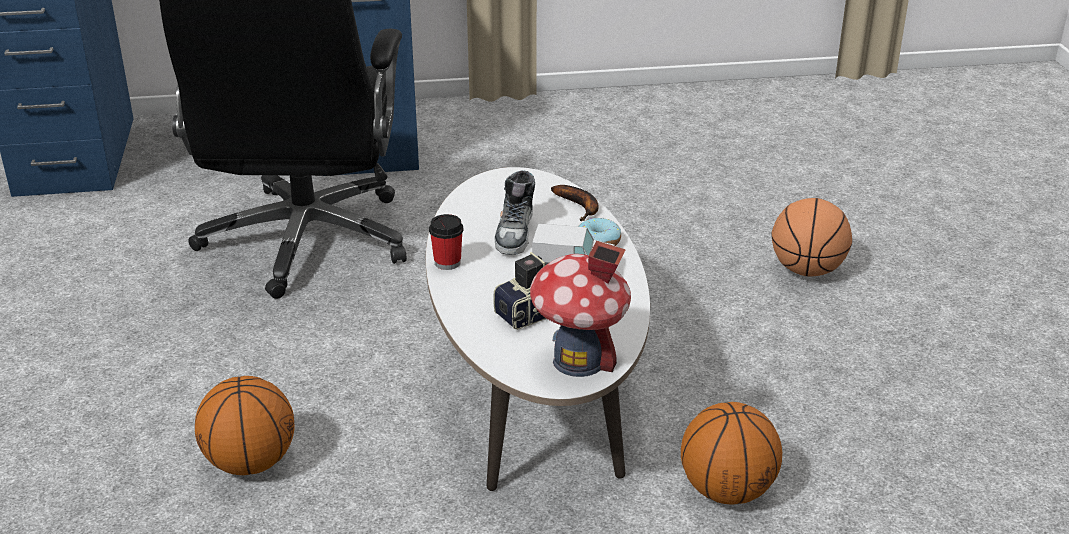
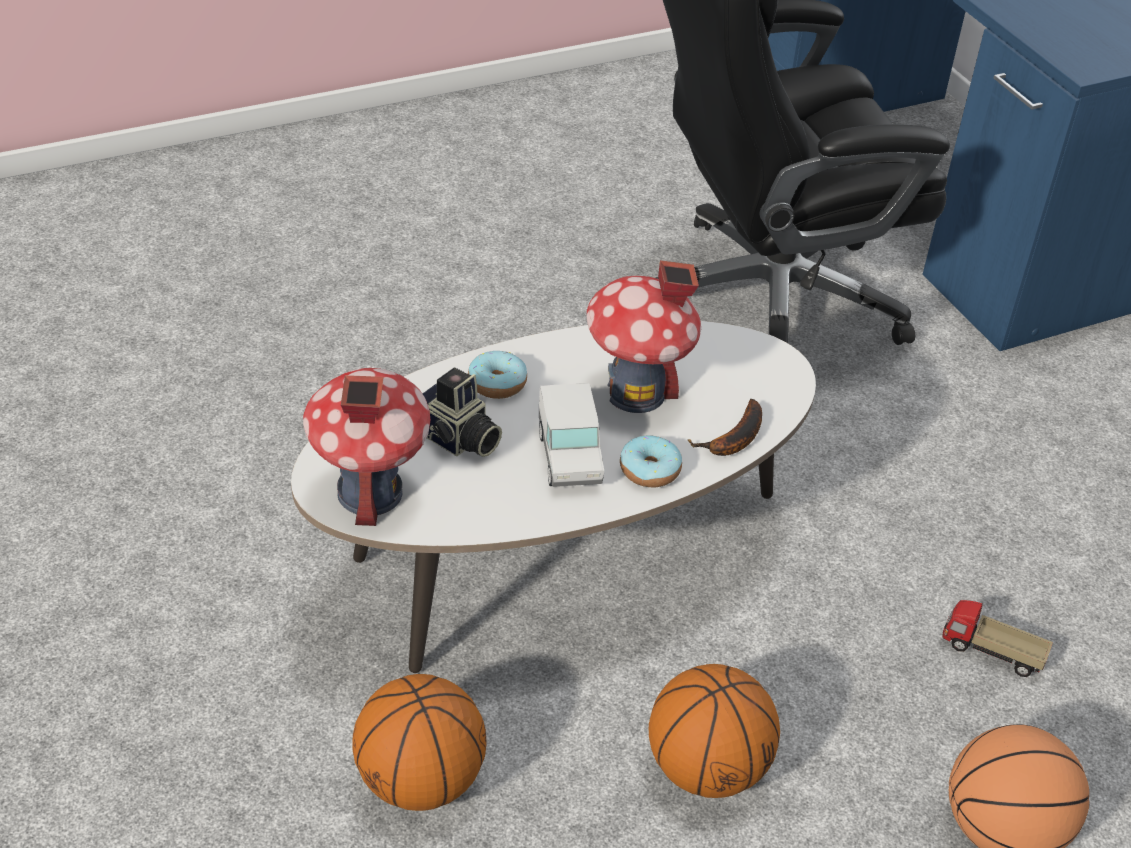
camera: 70 degrees right, 10 degrees up
basketball [195,376,295,475] -> basketball moved to [649,664,780,798]
cup [429,214,463,270] -> none
shoe [494,170,535,255] -> toy house [587,260,701,413]
none -> donut [468,351,527,399]
none -> toy truck [942,600,1053,677]

